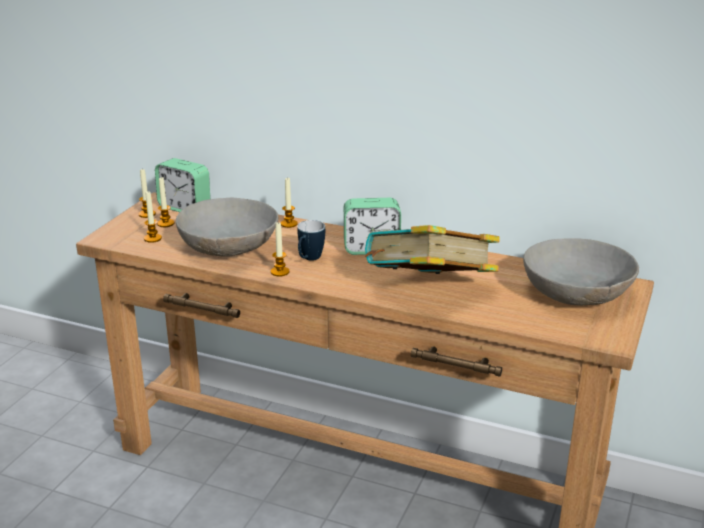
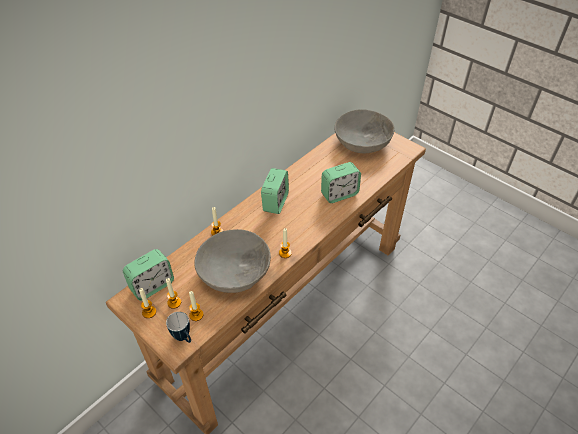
camera: 70 degrees left, 20 degrees up
mug [297,220,325,261] -> mug moved to [166,312,191,343]
book [365,225,500,274] -> alarm clock [321,162,361,203]

